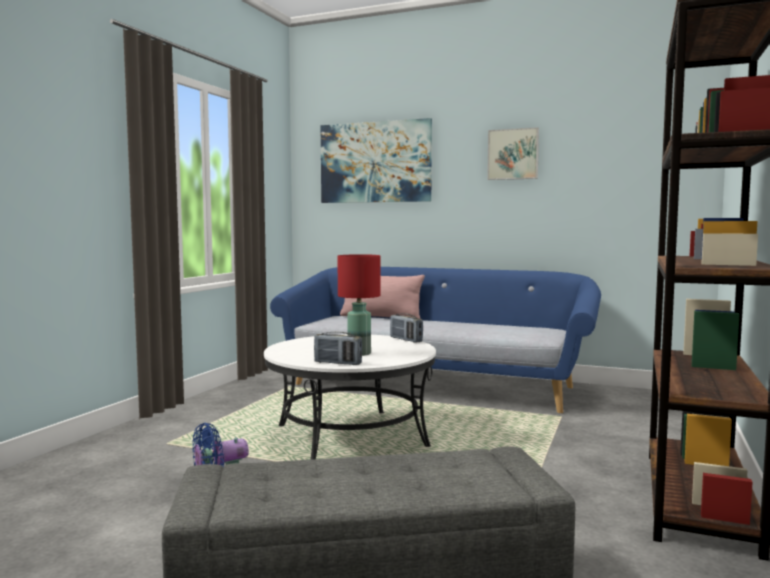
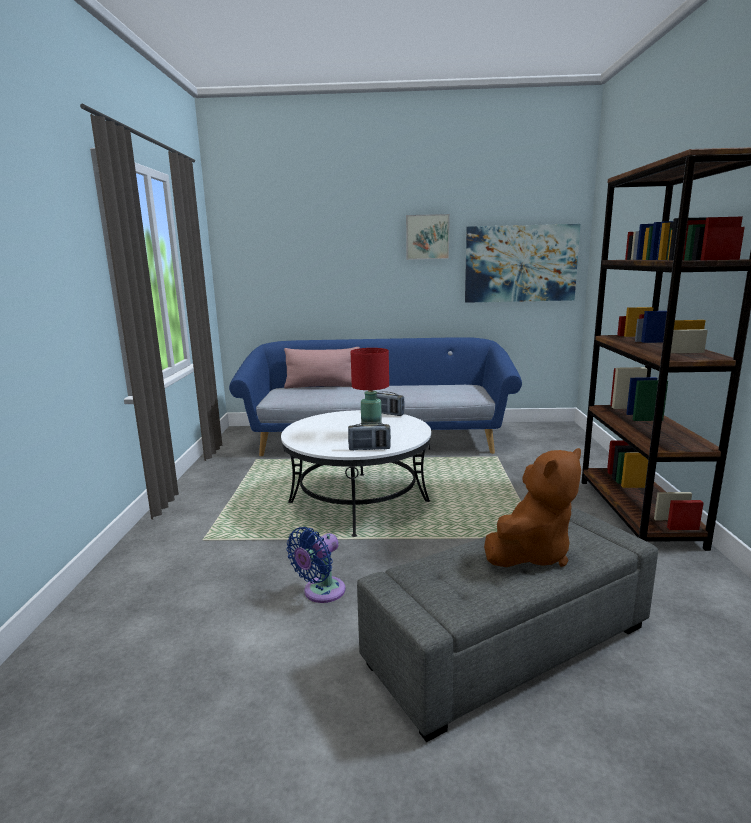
camera: 20 degrees left, 10 degrees up
picture [321,118,432,203] -> picture moved to [465,224,580,303]
none -> brown plush toy [484,448,581,567]

